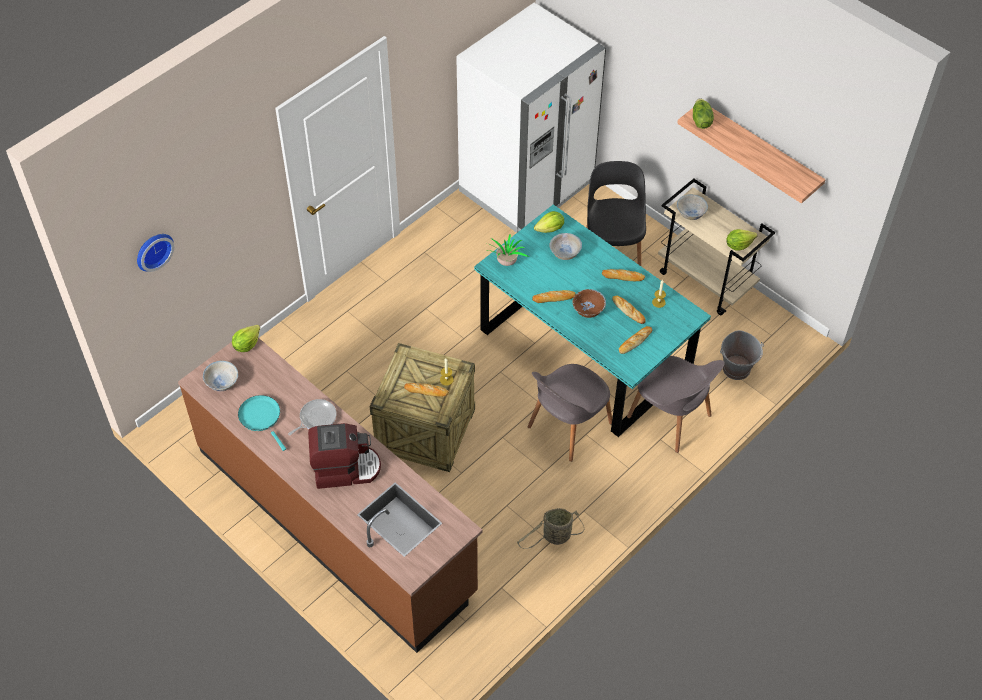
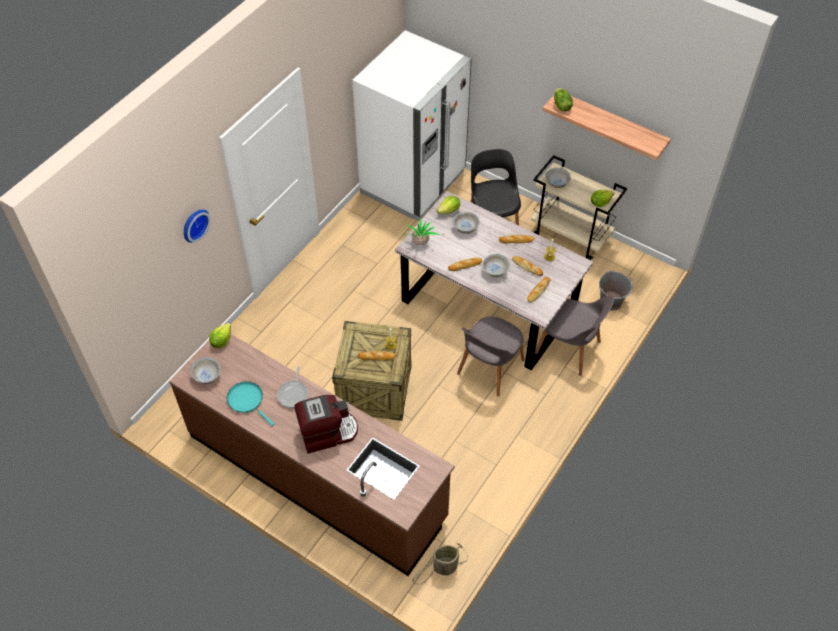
camera: 10 degrees left, 0 degrees up
wall clock [137,234,174,272] -> wall clock moved to [184,209,211,243]
frying pan [288,399,336,436] -> frying pan turned 150 degrees clockwise [277,367,309,408]
turquoise dining table [474,204,711,437] -> grey dining table [395,191,593,370]
basket [517,508,585,549] -> basket moved to [412,543,468,585]
brown bowl [573,289,606,318] -> white bowl [482,254,510,277]

